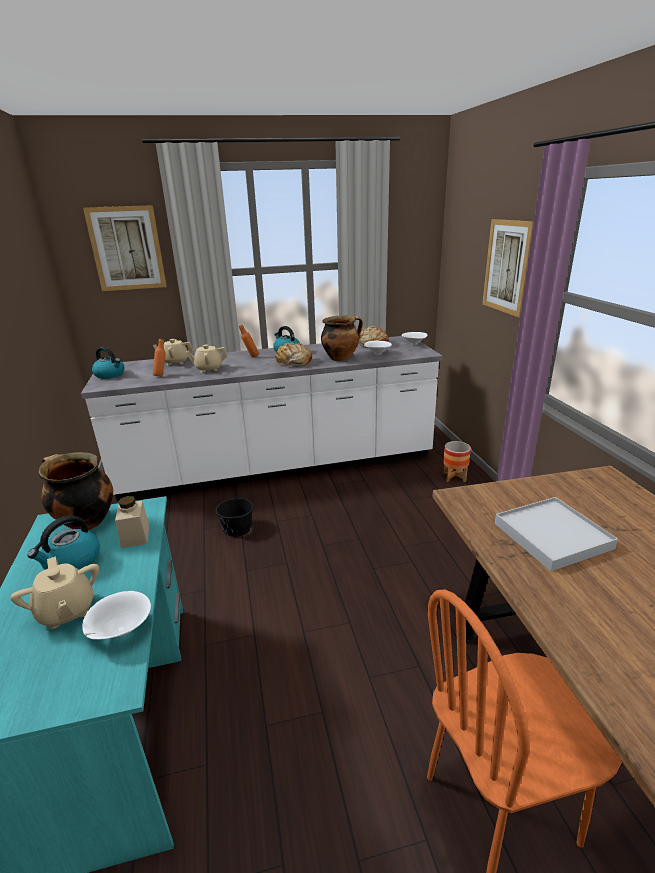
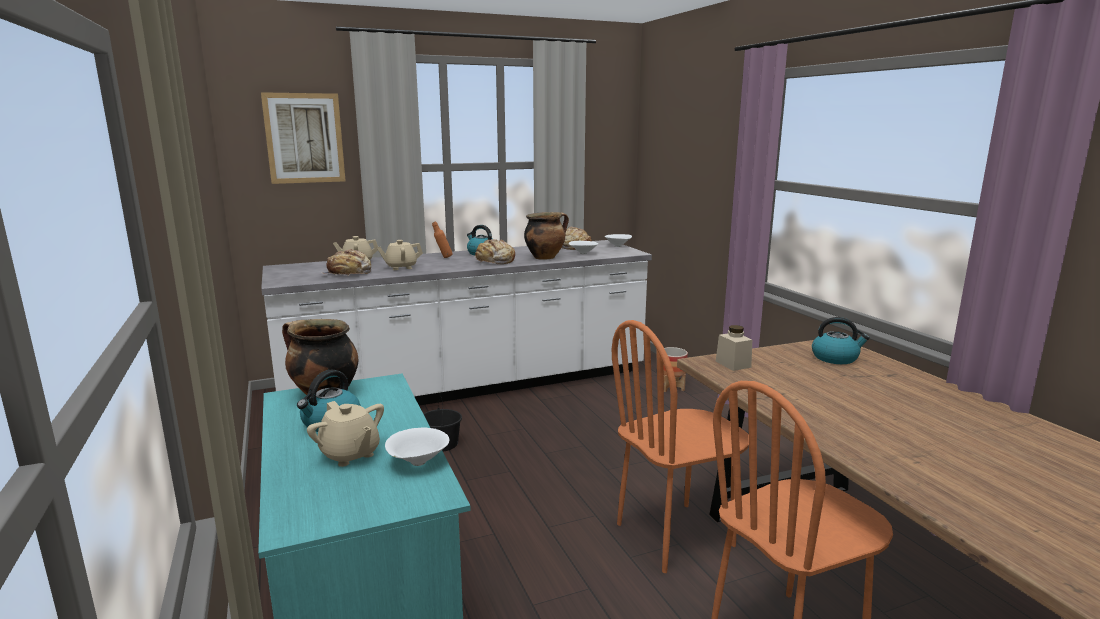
camera: 10 degrees left, 10 degrees down
kettle [92,347,124,379] -> kettle moved to [812,317,870,364]
beige jar [115,496,150,548] -> beige jar moved to [716,325,752,371]
orange bottle [153,339,166,377] -> bread [323,249,371,276]
picture [482,219,533,317] -> none
white tray [495,497,618,571] -> none
none -> orange chair [612,320,749,573]

